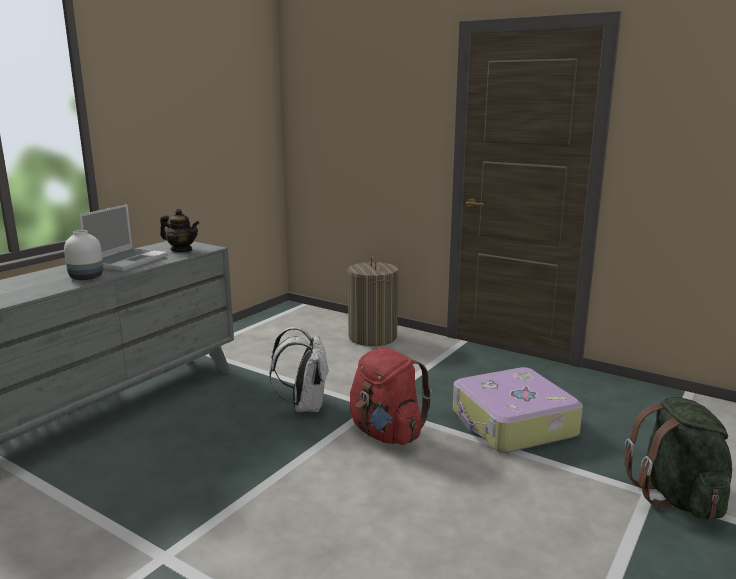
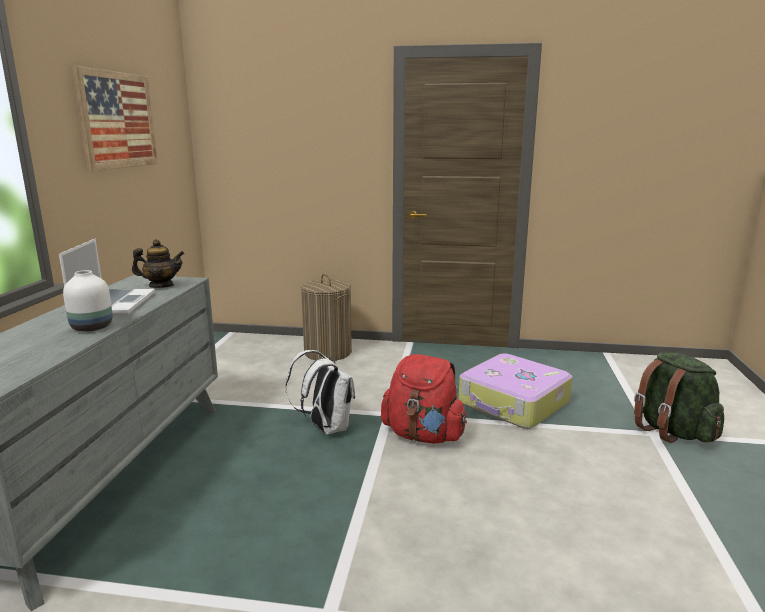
camera: 25 degrees left, 0 degrees up
none -> picture [72,66,158,172]

